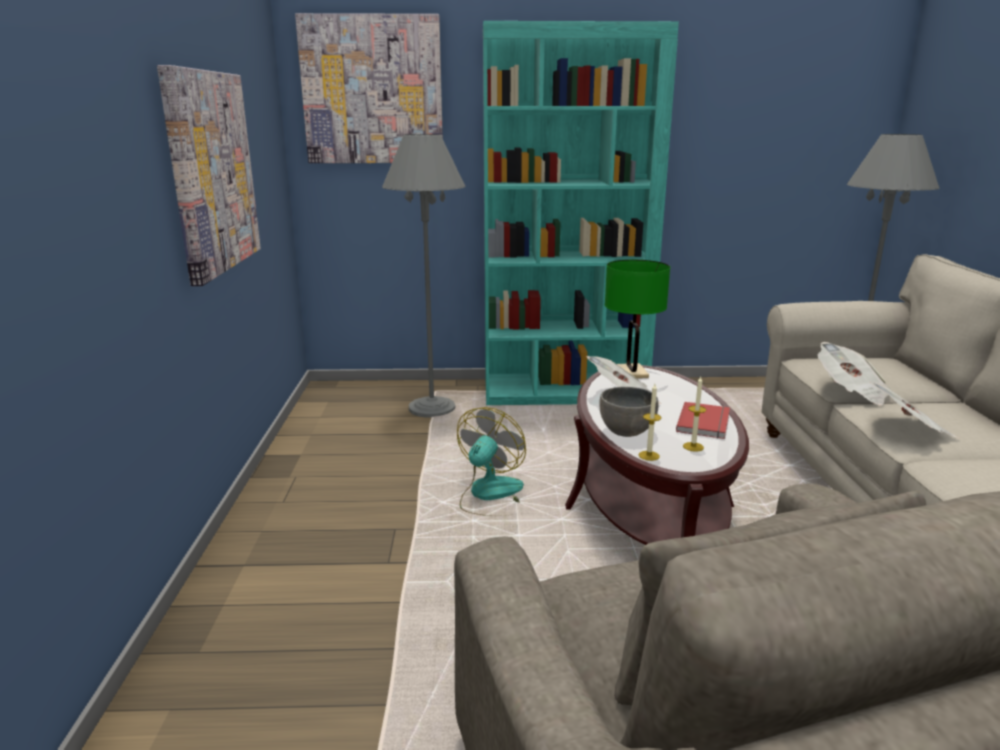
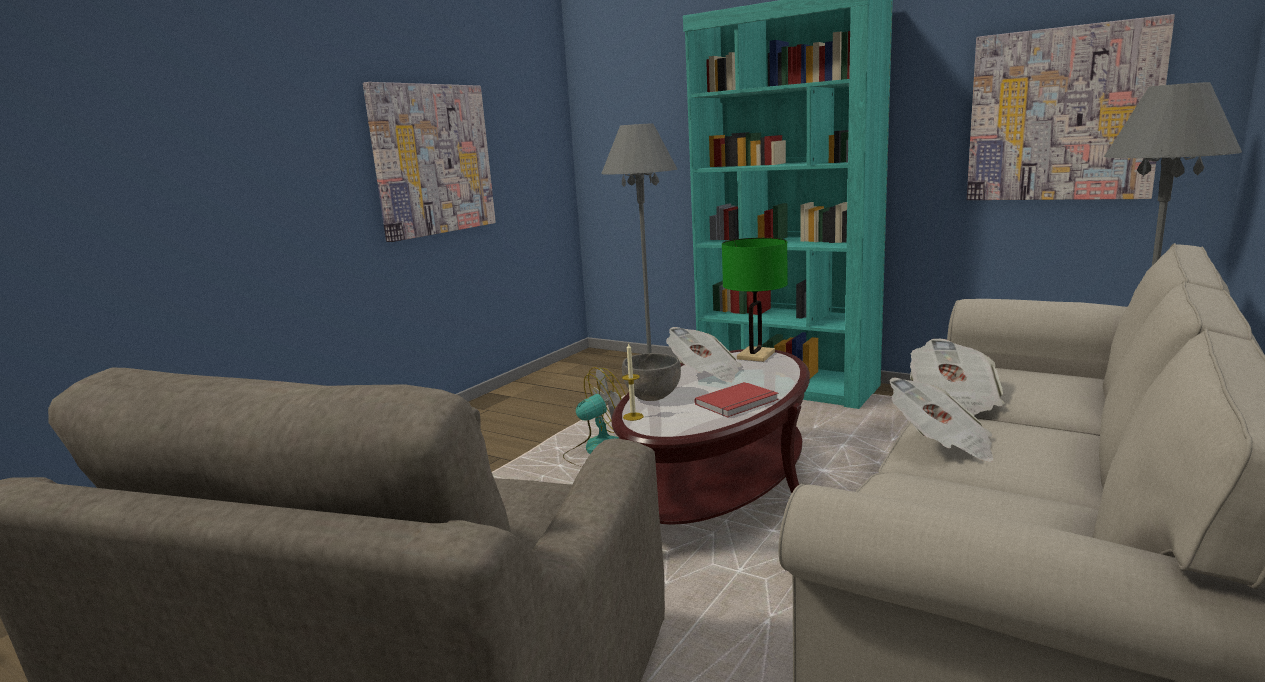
camera: 35 degrees right, 5 degrees down
picture [295,13,443,163] -> picture moved to [967,14,1175,200]
candle [683,377,706,452] -> none

